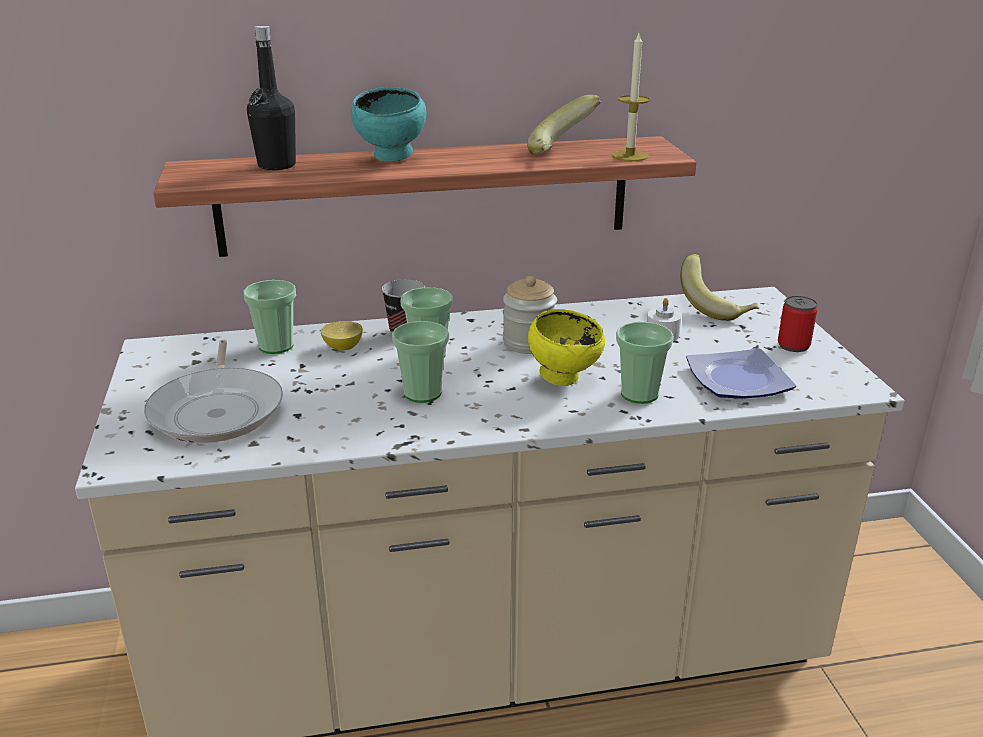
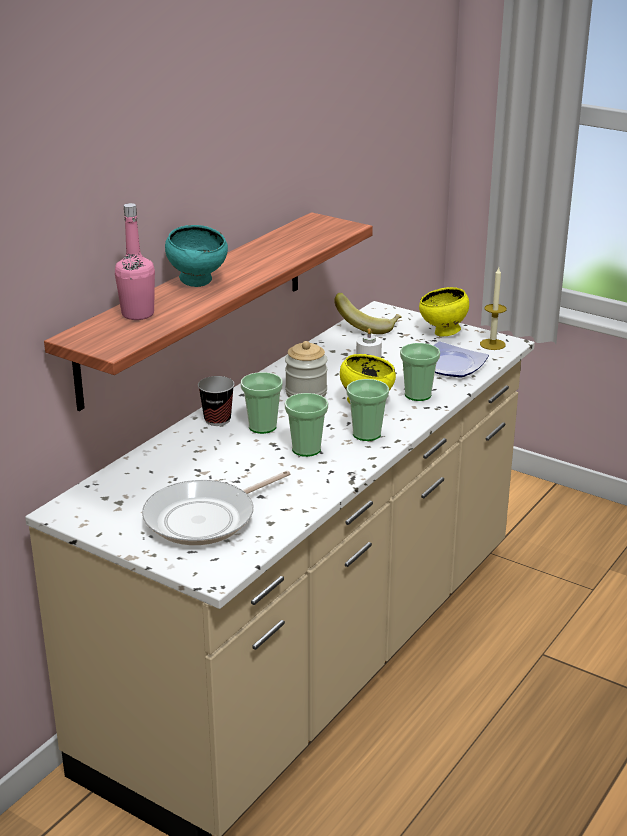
camera: 45 degrees left, 0 degrees up
frying pan [144,339,283,443] -> frying pan turned 105 degrees clockwise [142,471,290,545]
cup [243,280,296,354] -> cup moved to [346,379,389,441]
black bottle [247,26,296,170] -> pink bottle [115,203,155,320]
lemon [321,321,363,351] -> none
banana [527,95,601,155] -> none
candle [612,33,650,161] -> candle moved to [480,267,507,350]
can [778,296,817,352] -> yellow bowl [419,287,469,337]

